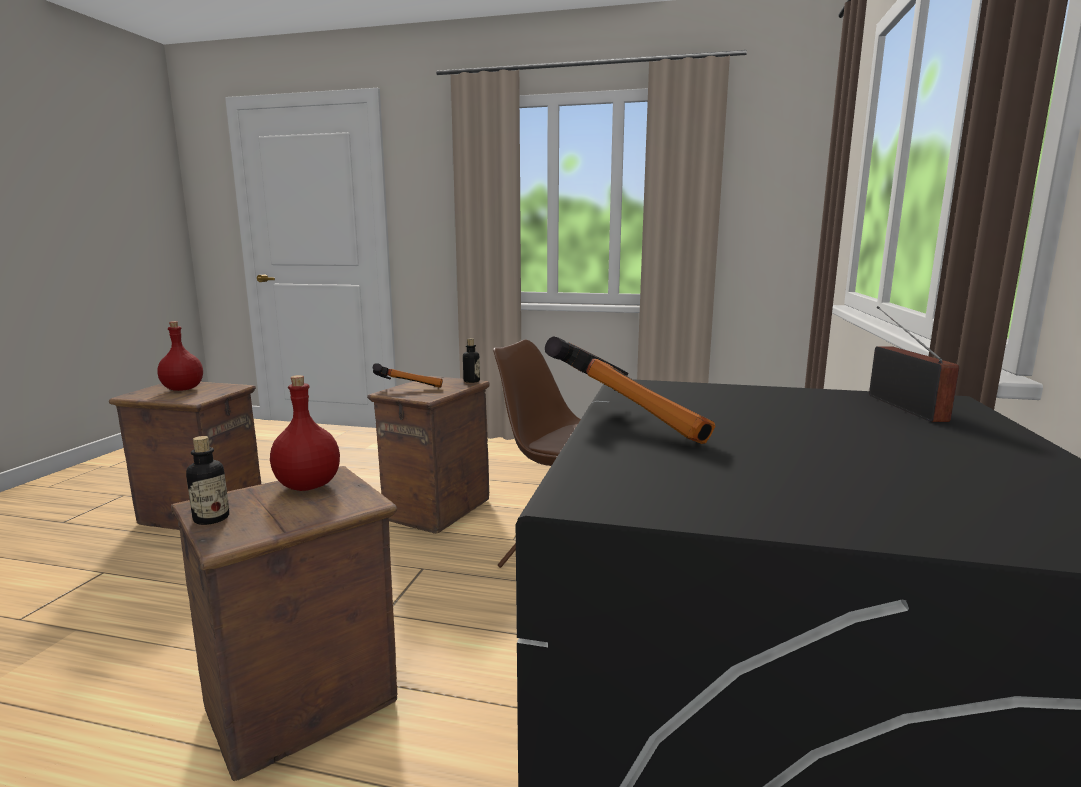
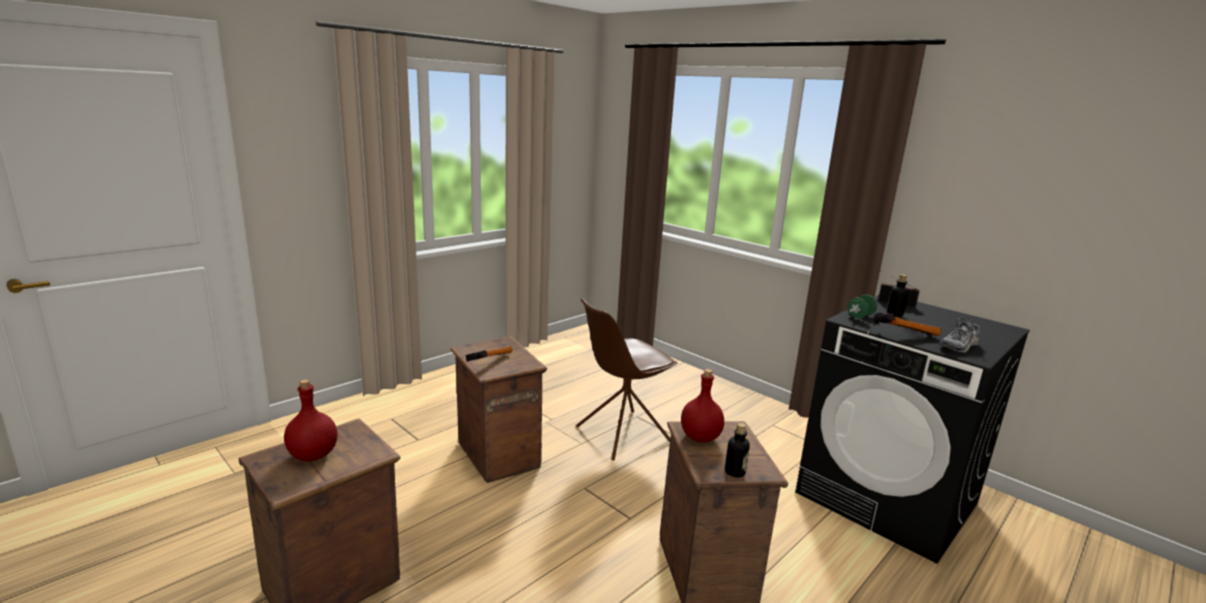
camera: 60 degrees left, 5 degrees up
bottle [463,338,480,383] -> bottle moved to [887,274,909,317]
none -> green dumbbell [848,295,877,318]
none -> shoe [939,318,980,353]

